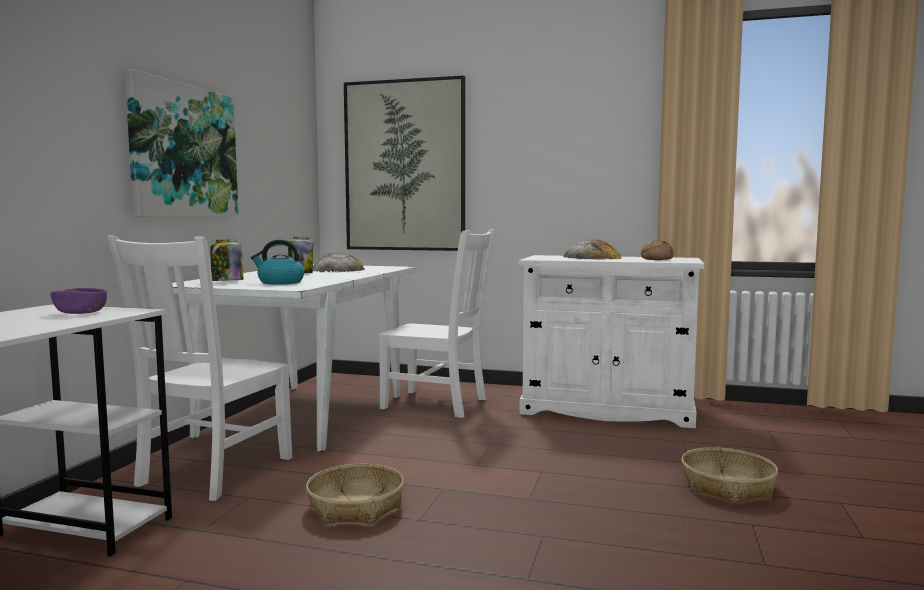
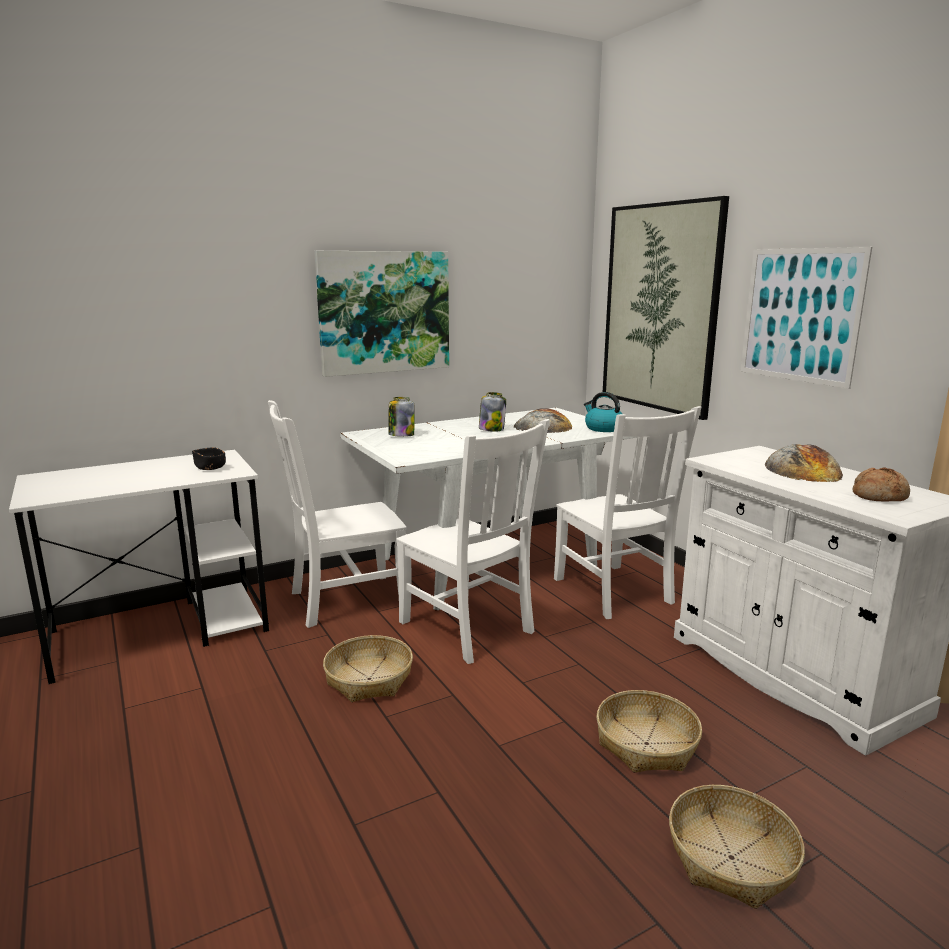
camera: 45 degrees right, 10 degrees up
purple bowl [50,288,107,314] -> black bowl [192,447,226,470]
kettle [251,240,304,285] -> kettle moved to [584,392,622,432]
none -> white chair [396,419,550,664]
none -> basket [596,690,702,773]
none -> picture [740,247,872,389]

